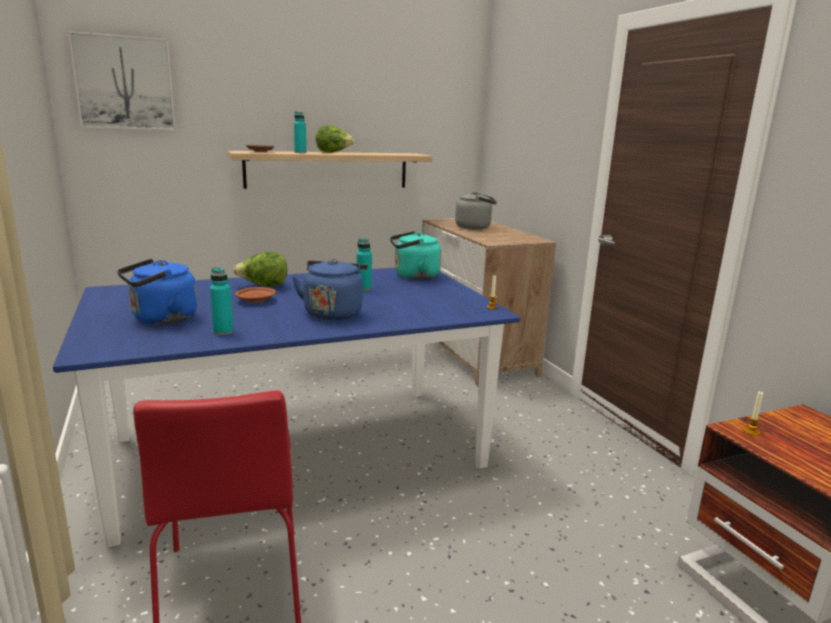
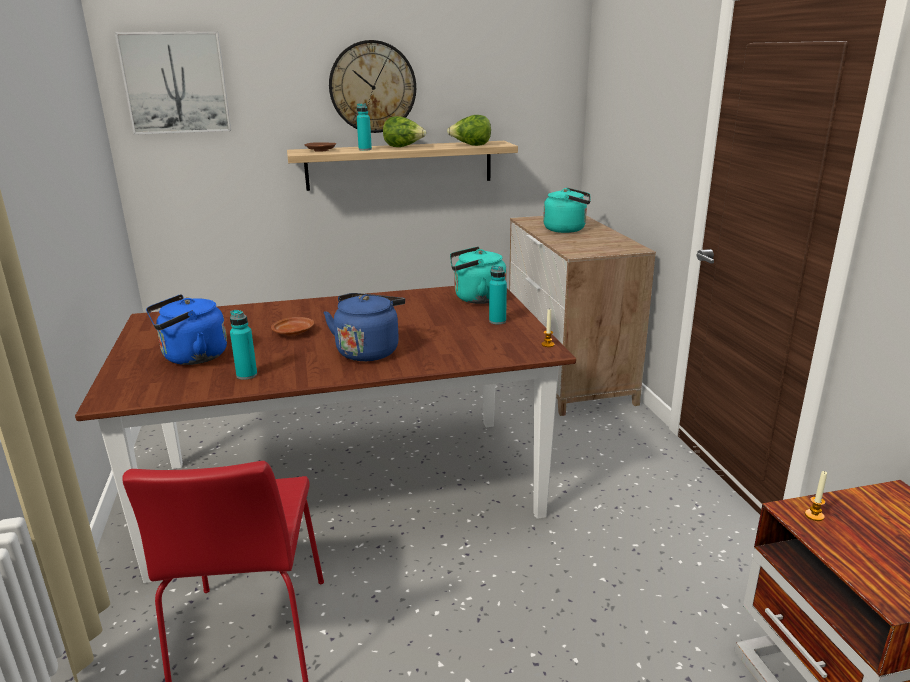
camera: 10 degrees right, 5 degrees up
blue dining table [53,268,520,547] -> brown dining table [75,286,576,583]
lettuce [233,252,288,287] -> lettuce moved to [447,115,491,146]
turquoise bottle [357,238,372,291] -> turquoise bottle moved to [489,266,507,324]
grey kettle [455,192,497,229] -> turquoise kettle [543,188,591,233]
none -> wall clock [329,40,416,133]

